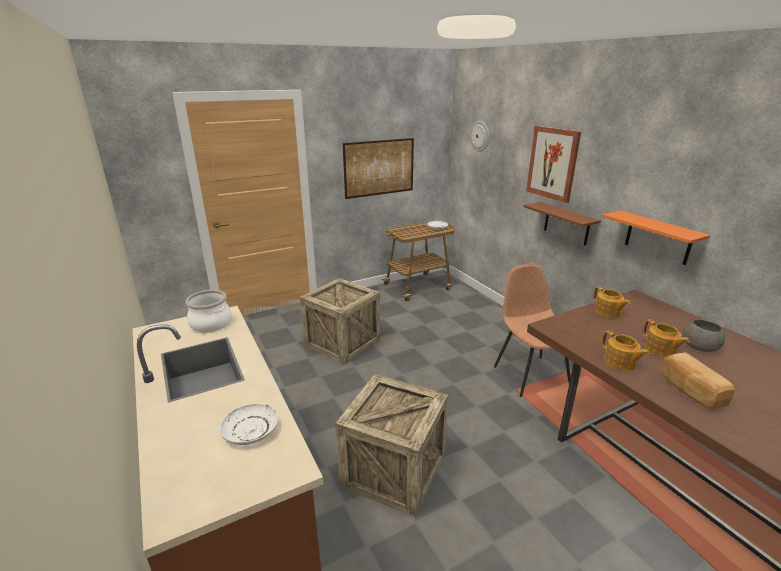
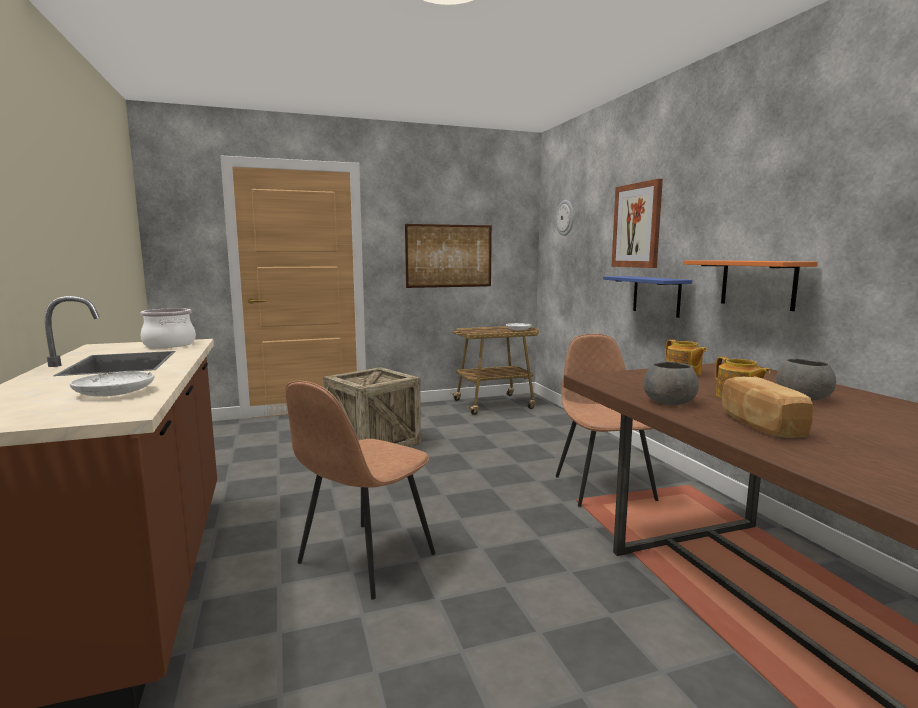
camera: 10 degrees right, 15 degrees down
crate [335,374,448,517] -> brown chair [285,381,435,600]
brown shelf [524,202,601,246] -> blue shelf [603,276,692,318]
teapot [602,330,649,371] -> grey bowl [644,362,699,405]

